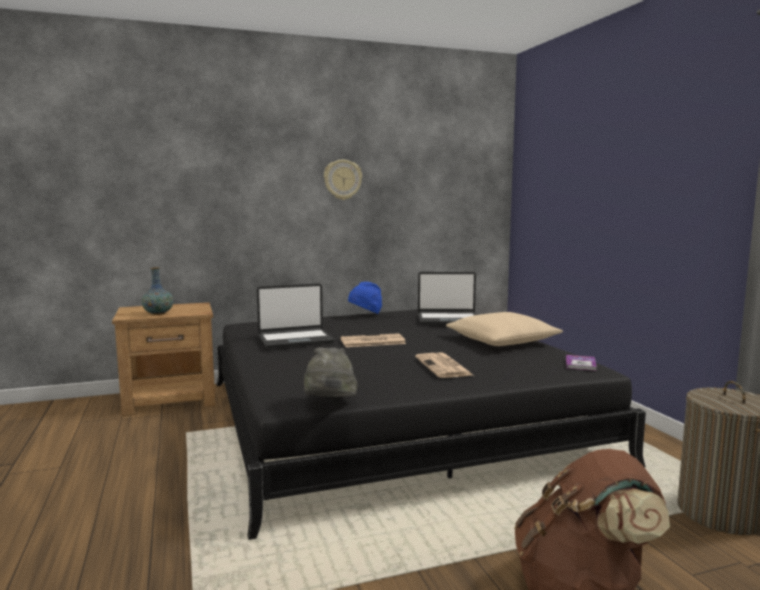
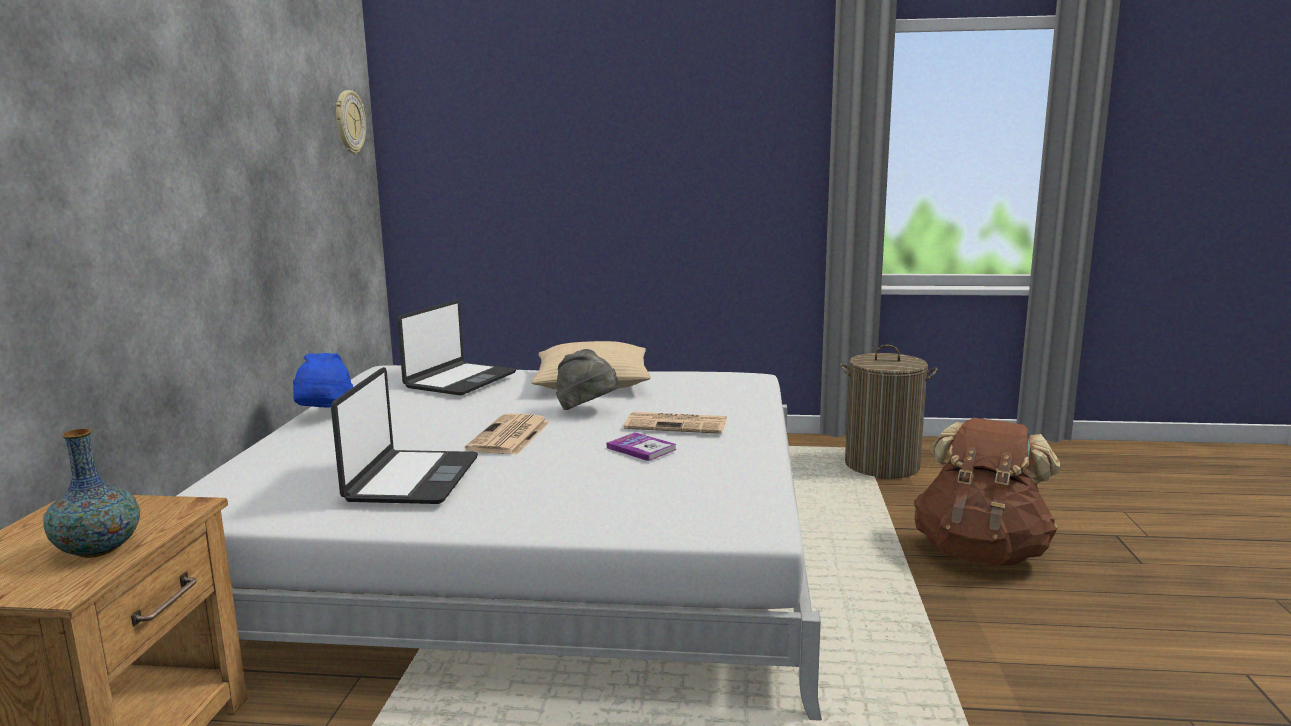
camera: 65 degrees left, 5 degrees up
black bed [217,309,646,540] -> white bed [177,365,822,721]
grey hat [304,347,358,397] -> grey hat moved to [556,349,619,410]
wall clock [324,159,362,200] -> wall clock moved to [336,90,366,154]
book [566,355,597,371] -> book moved to [607,432,677,461]

